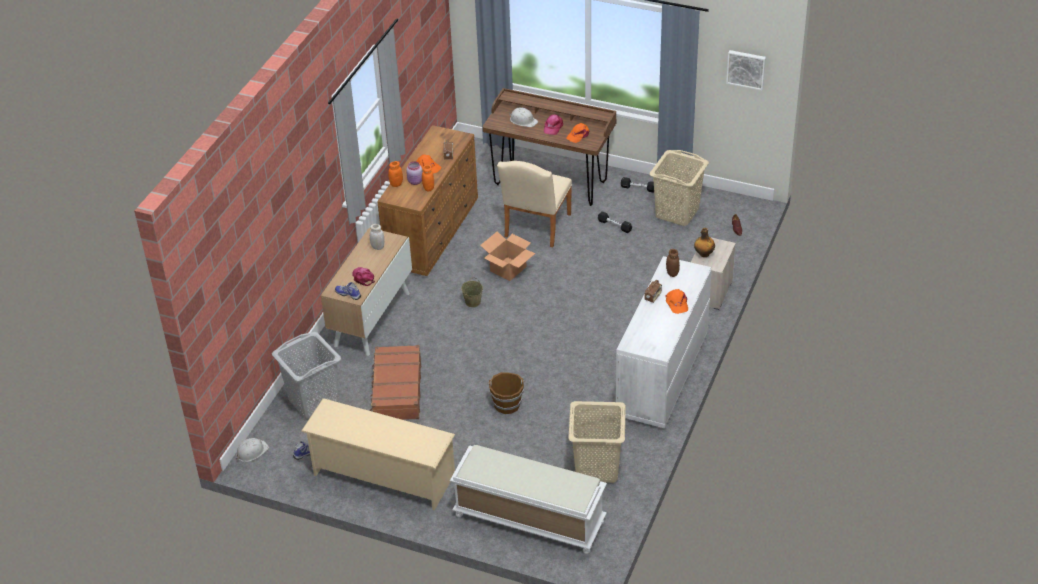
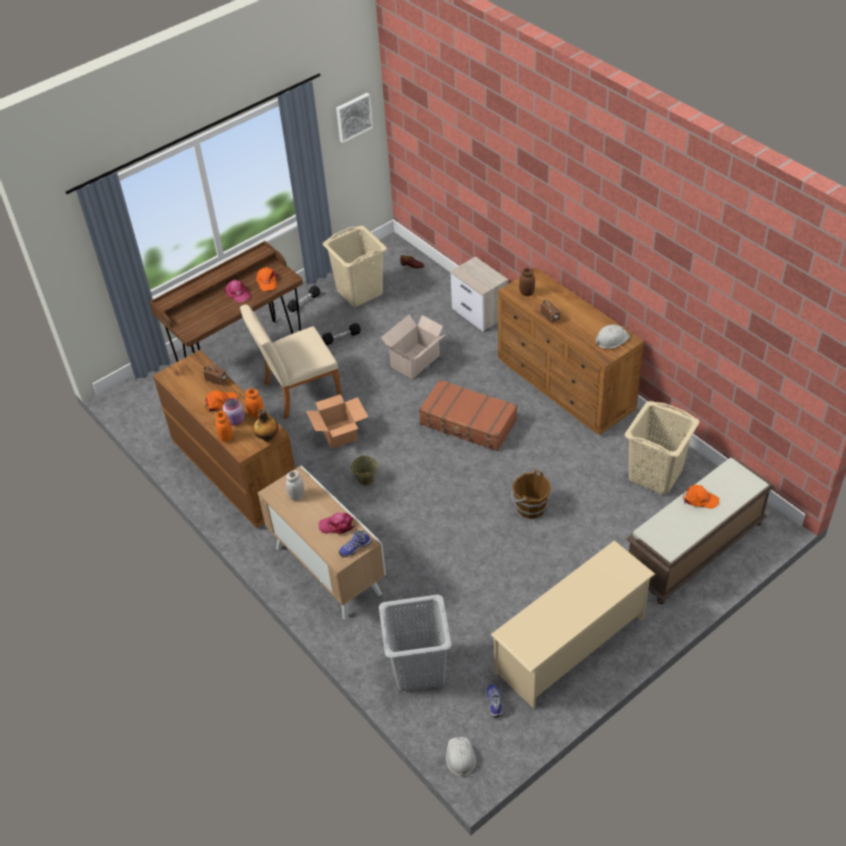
camera: 60 degrees left, 5 degrees up
brown suitcase [370,345,421,420] -> brown suitcase moved to [419,379,517,451]
white bench [450,445,607,554] -> brown bench [626,457,775,604]
beige chair [497,161,572,247] -> beige chair turned 105 degrees clockwise [240,304,342,419]
white hard hat [509,107,538,127] -> white hard hat moved to [596,325,630,349]
white dresser [616,256,712,428] -> brown dresser [498,268,645,435]
orange cap [665,289,688,314] -> orange cap moved to [683,485,719,509]
bottle [694,228,715,257] -> bottle moved to [253,408,278,441]
none -> cardboard box [381,315,446,379]

